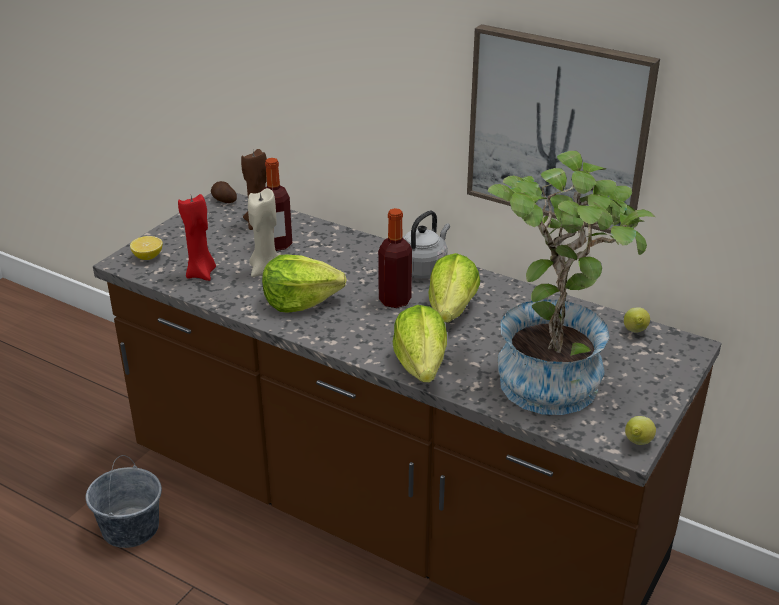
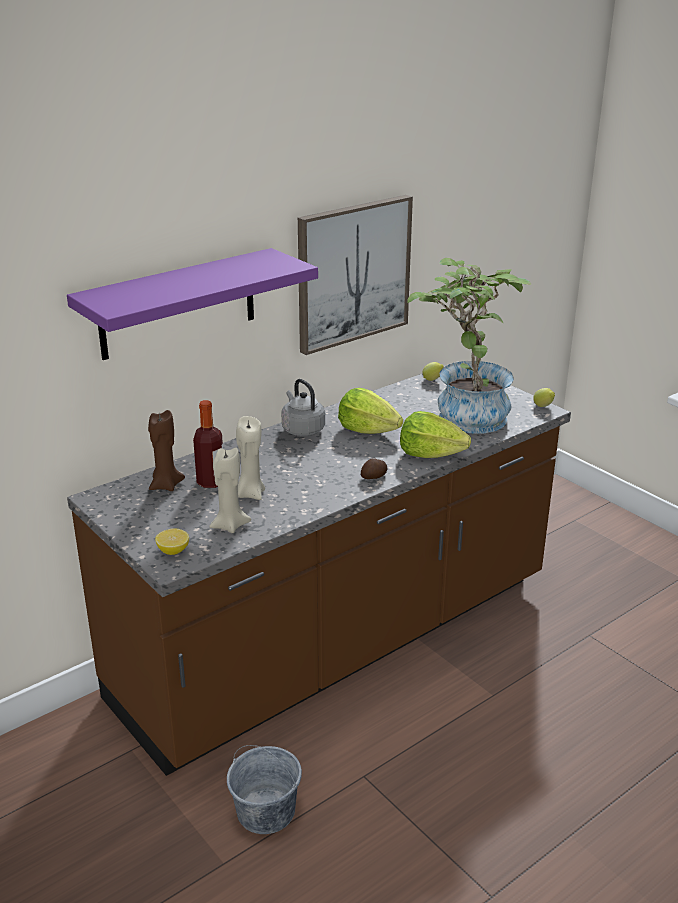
camera: 70 degrees left, 5 degrees down
red candle [178,194,216,281] -> beige candle [209,447,251,533]
potato [211,181,237,203] -> potato moved to [361,458,387,479]
lettuce [262,255,347,313] -> none
bottle [378,208,412,308] -> none
none -> purple shelf [67,248,318,360]

